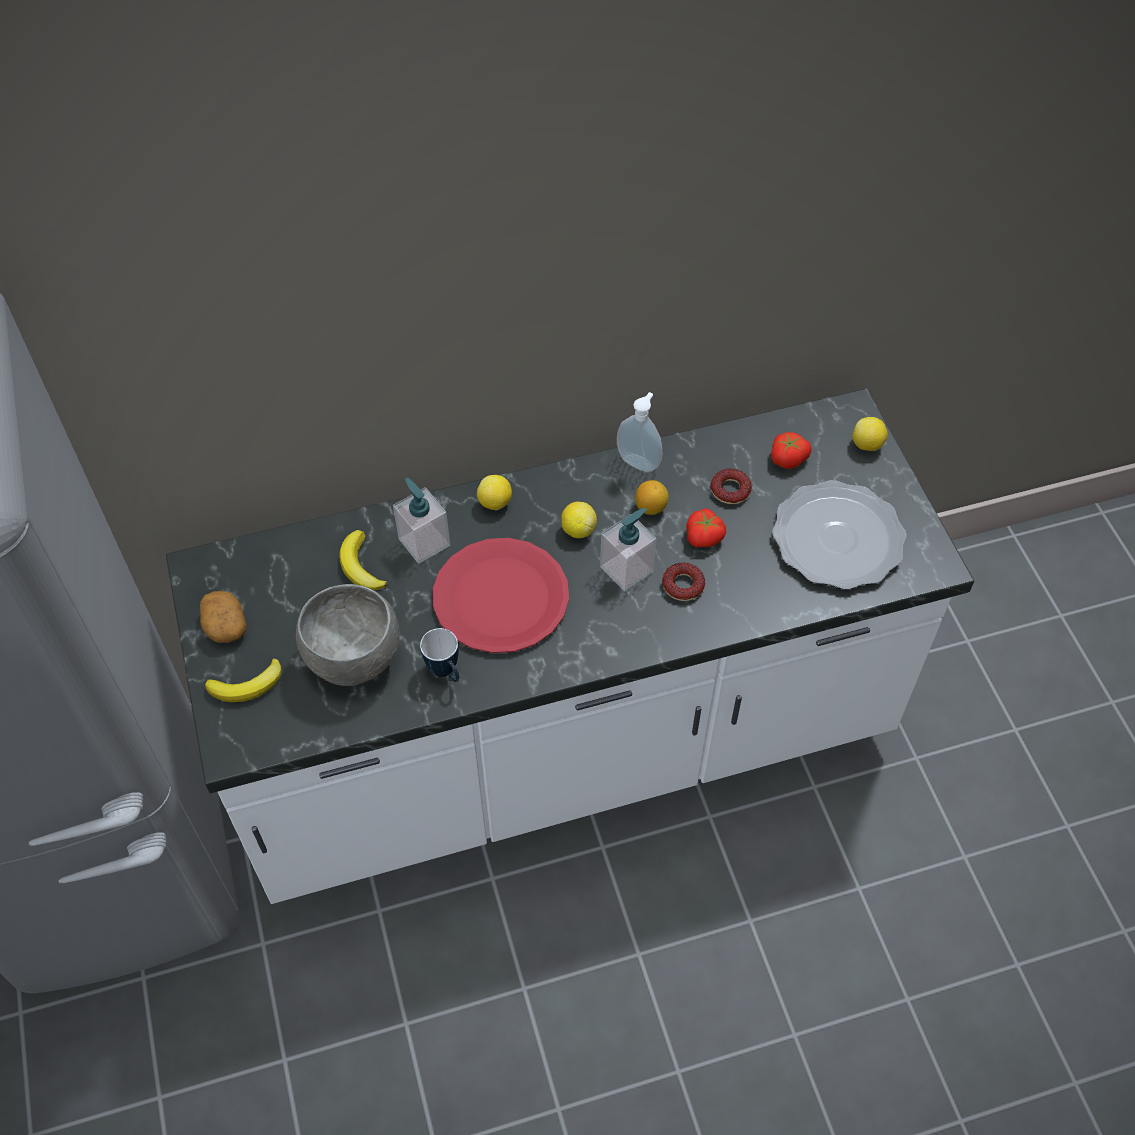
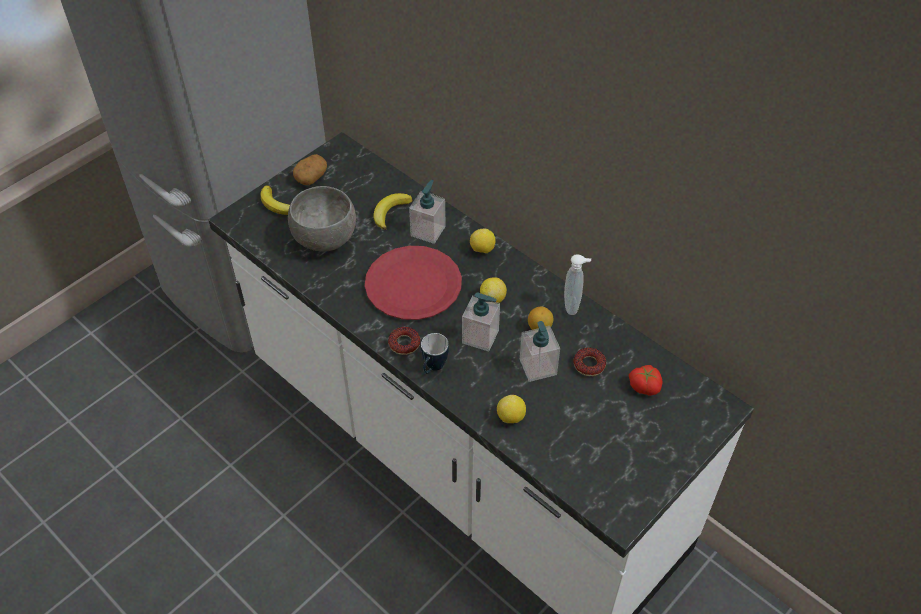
camera: 60 degrees right, 5 degrees down
mug [420,628,459,682] -> mug moved to [421,333,449,374]
donut [662,563,705,601] -> donut moved to [388,327,420,355]
tomato [686,508,726,548] -> soap dispenser [520,321,560,382]
plate [772,480,907,589] -> none
lemon [853,417,888,451] -> lemon moved to [497,395,526,423]

